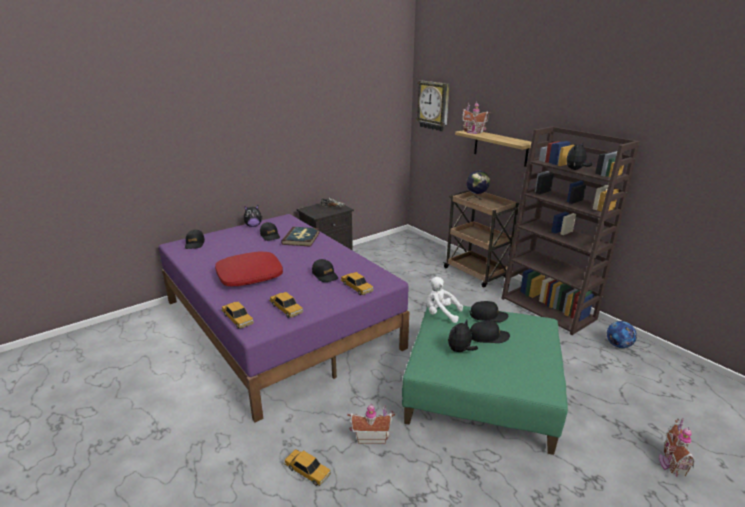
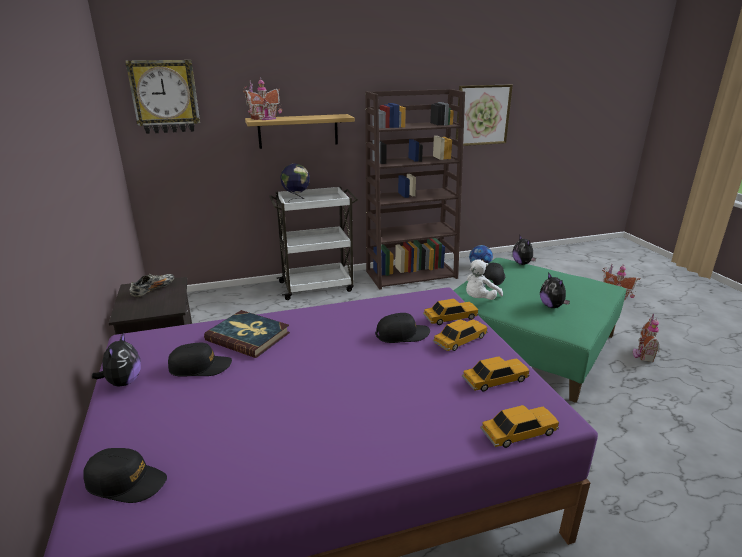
camera: 70 degrees left, 0 degrees up
red pillow [215,252,283,286] -> none
toy car [284,449,331,486] -> toy car moved to [433,319,488,351]
toy house [347,405,395,443] -> toy house moved to [633,314,659,362]
brown cart [443,190,519,288] -> white cart [269,187,358,300]
black cap [470,321,510,343] -> none
plush toy [566,142,592,170] -> plush toy moved to [512,235,536,265]
none -> picture [455,84,513,146]

